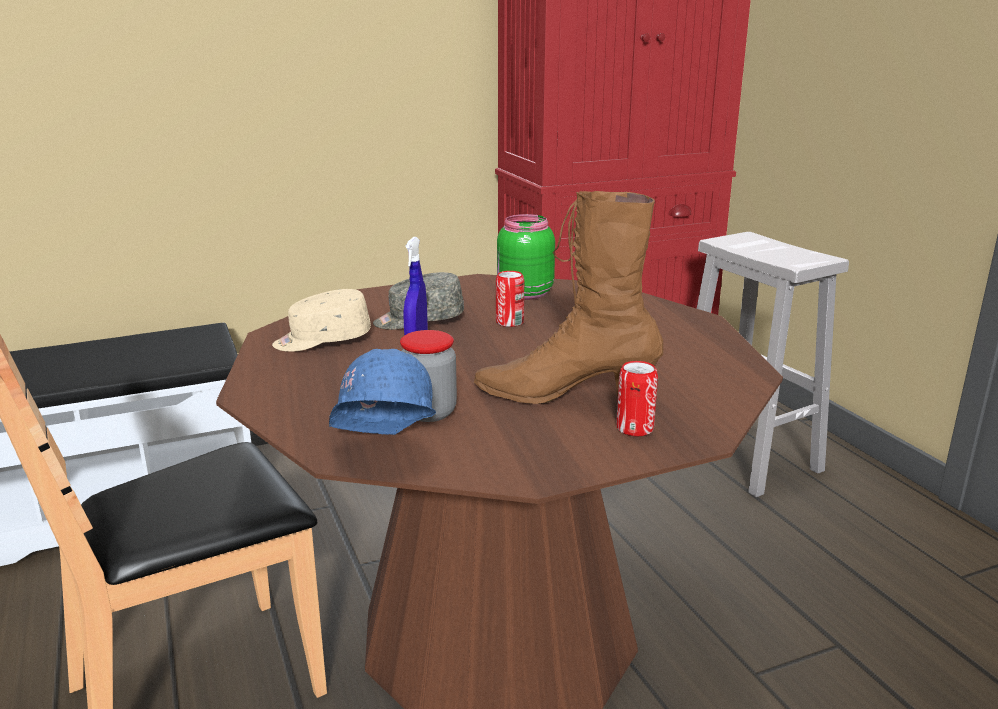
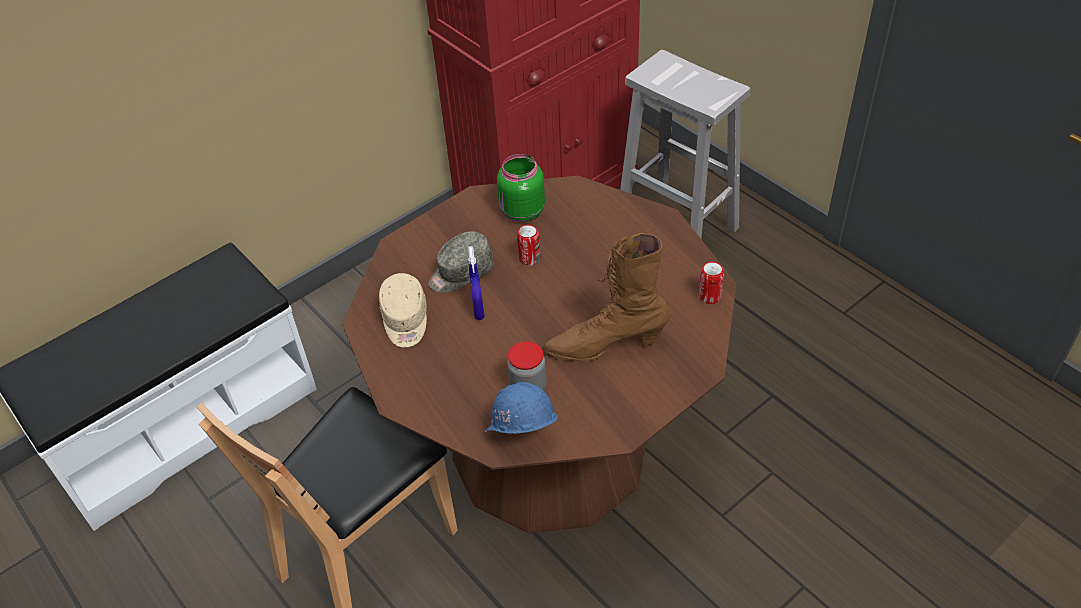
camera: 15 degrees left, 25 degrees up
beige cap [272,289,371,352] -> beige cap turned 60 degrees counterclockwise [379,273,427,348]
can [616,361,658,436] -> can moved to [699,261,724,304]

